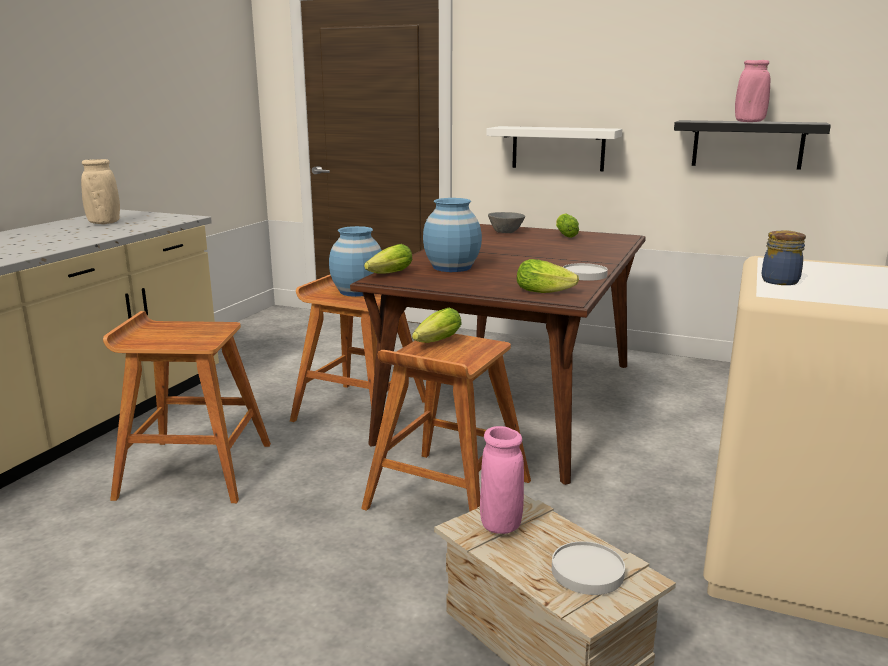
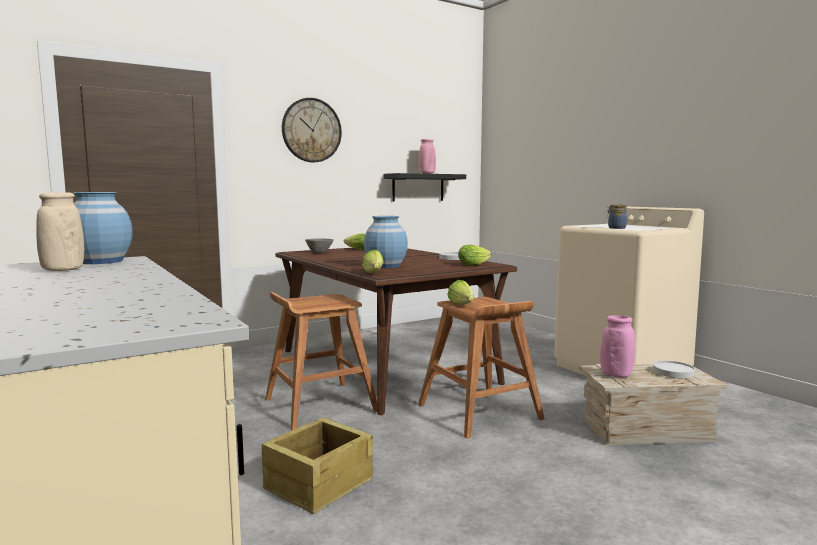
camera: 55 degrees left, 10 degrees down
brown stool [103,311,271,503] -> crate [262,417,373,514]
blue vase [329,226,382,297] -> blue vase moved to [73,192,133,264]
white shelf [486,126,622,171] -> none
none -> wall clock [282,98,342,162]

